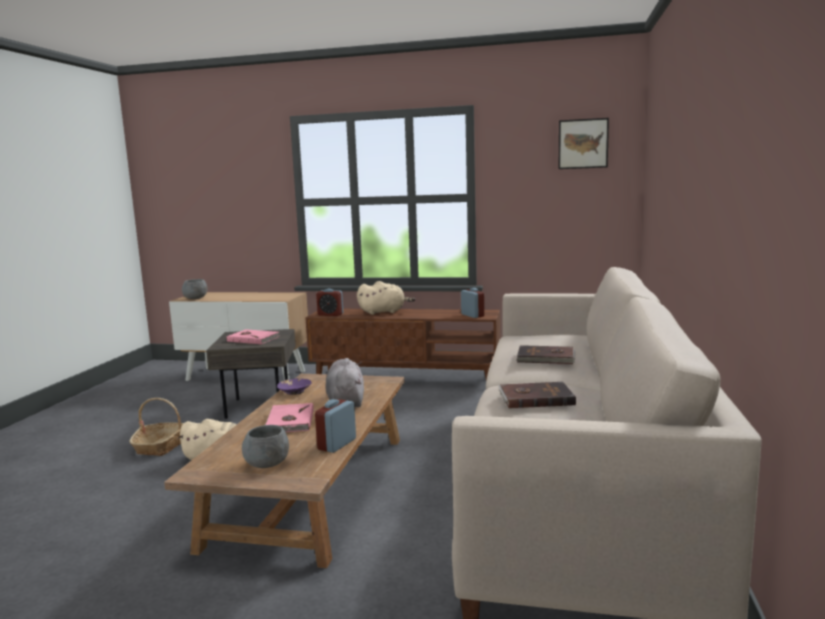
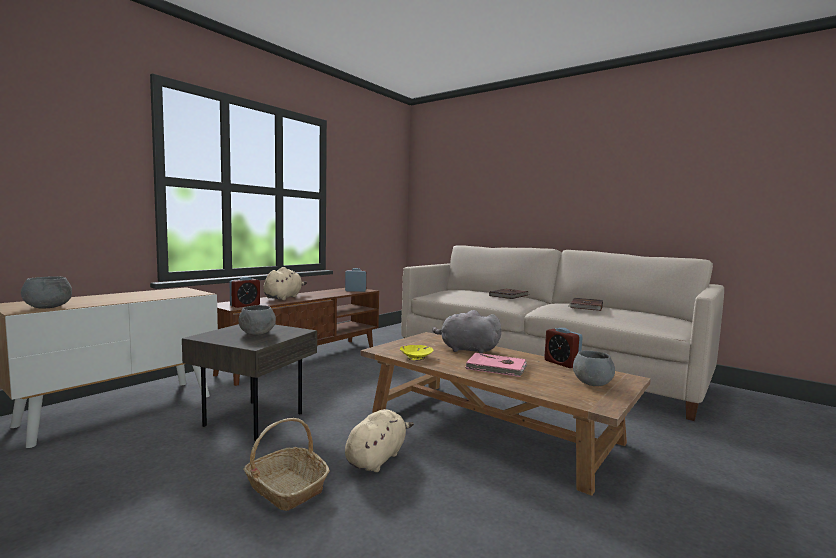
camera: 65 degrees left, 5 degrees down
pink book [227,329,280,344] -> grey bowl [239,305,276,335]
purple bowl [277,378,312,395] -> yellow bowl [400,345,433,360]
picture [559,118,609,169] -> none

